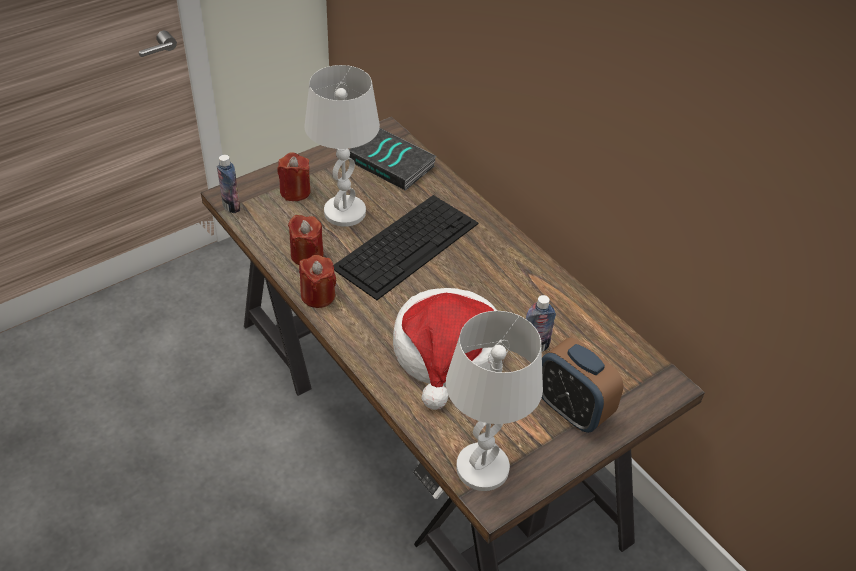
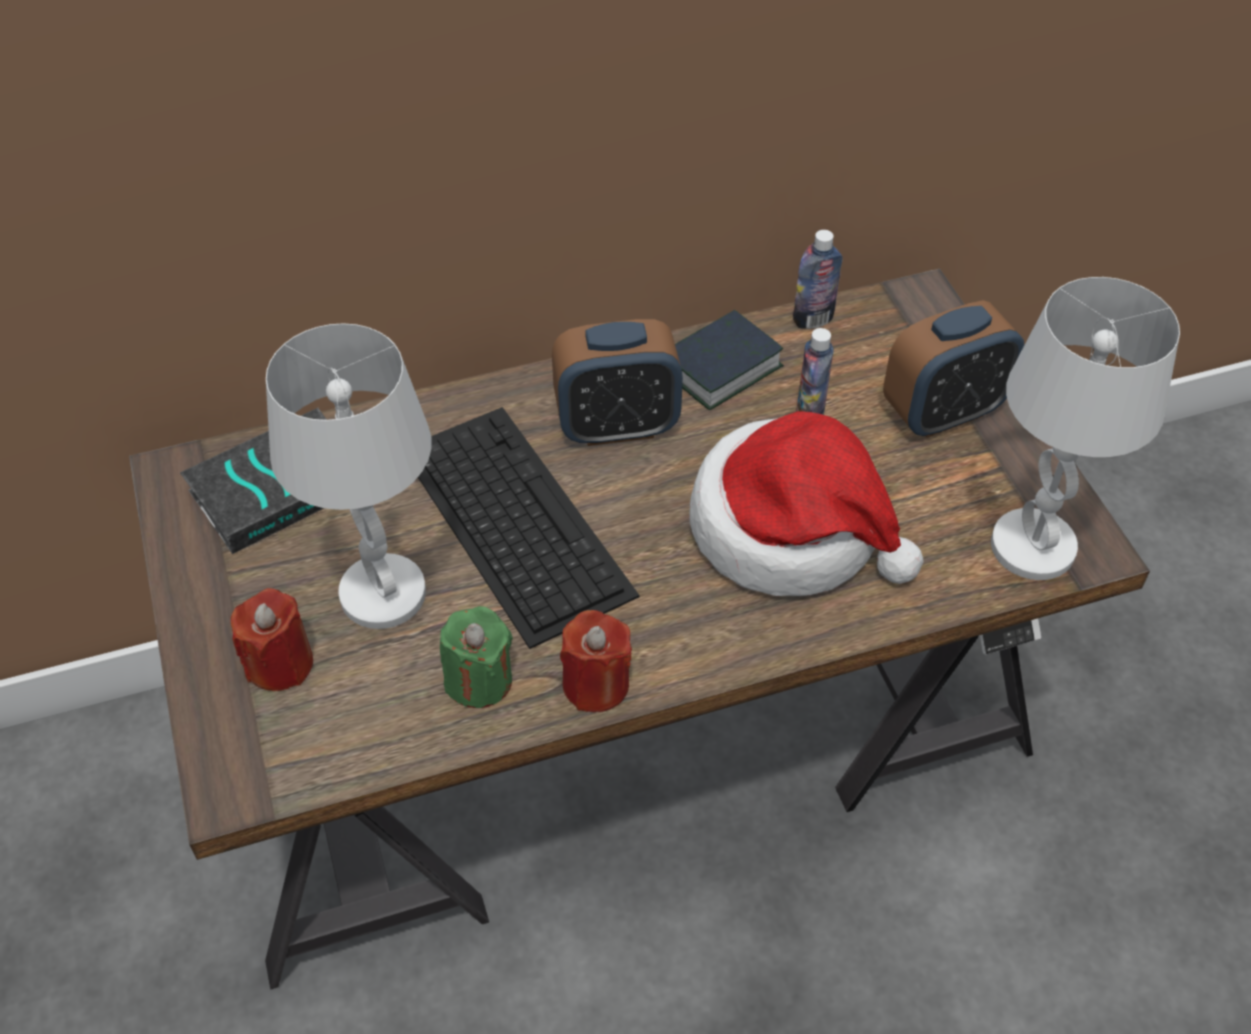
camera: 70 degrees left, 5 degrees up
bottle [217,155,240,213] -> bottle moved to [793,230,843,329]
red candle [288,215,324,265] -> green candle [440,606,513,708]
none -> alarm clock [552,319,683,446]
none -> book [675,310,784,410]

